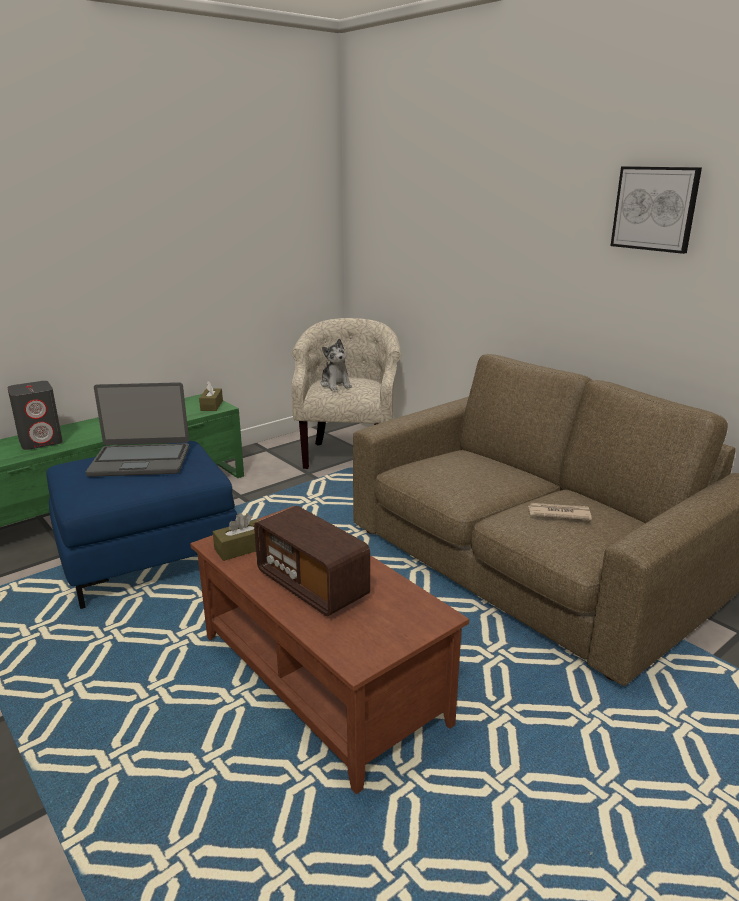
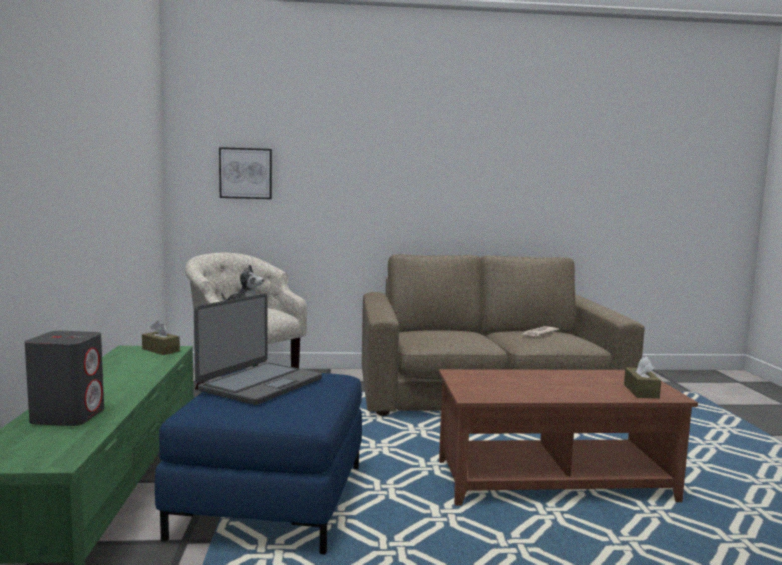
camera: 55 degrees left, 15 degrees down
brown tissue box [213,513,259,561] -> brown tissue box moved to [624,357,661,399]
radio [254,506,370,616] -> none
picture [611,166,702,254] -> picture moved to [219,147,272,199]

